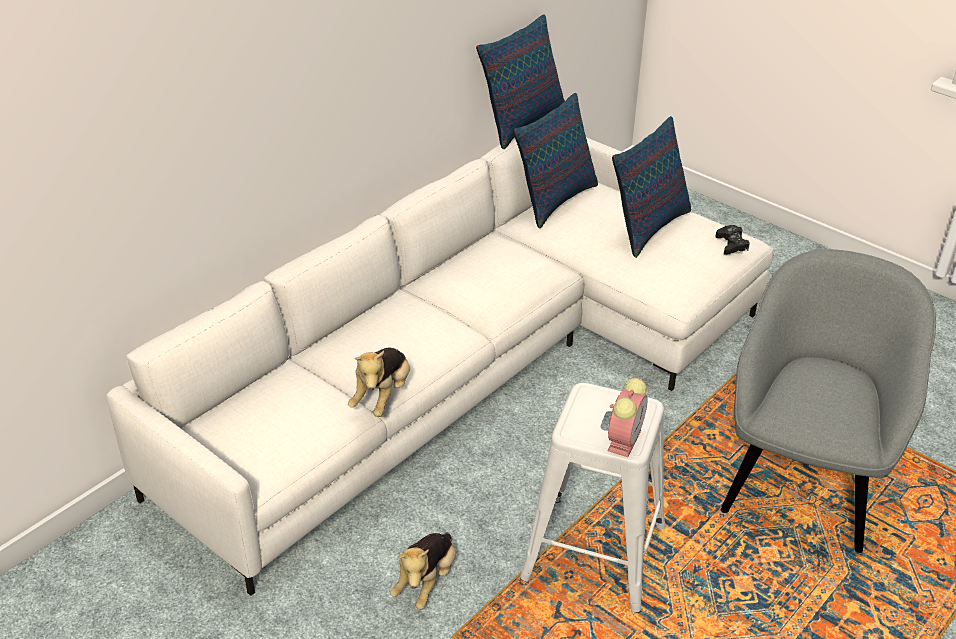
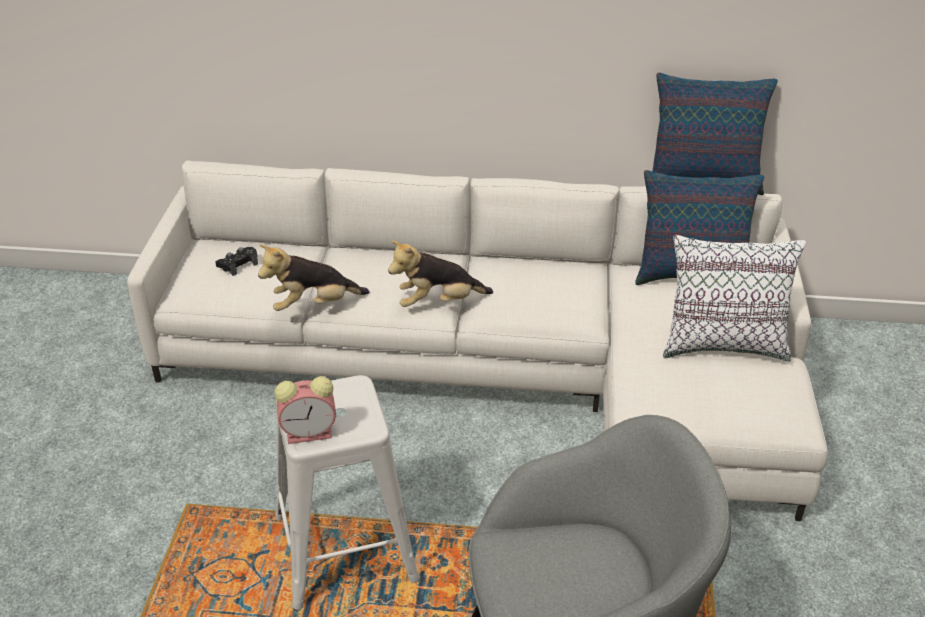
camera: 55 degrees right, 0 degrees up
plush toy [390,532,456,610] -> plush toy moved to [388,240,493,307]
blue pillow [612,116,691,258] -> white pillow [663,235,806,362]
black game controller [715,225,750,255] -> black game controller moved to [215,247,258,276]

